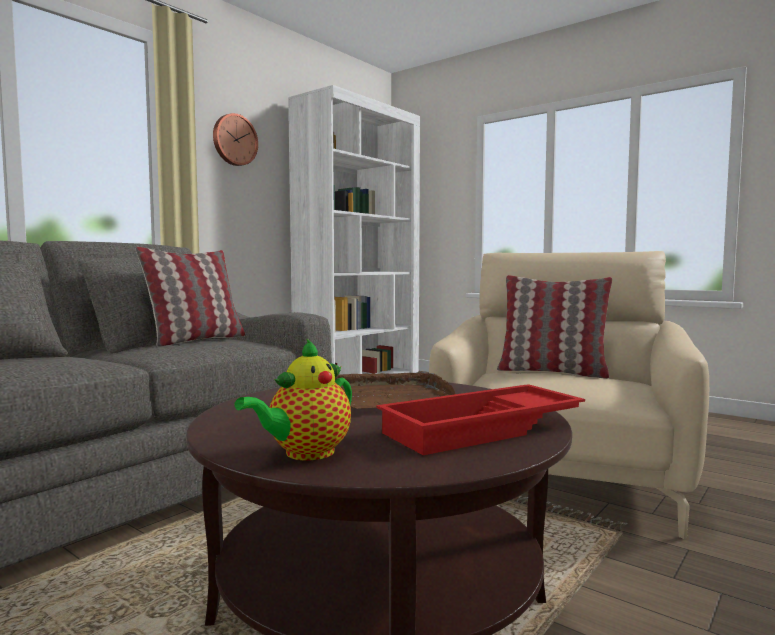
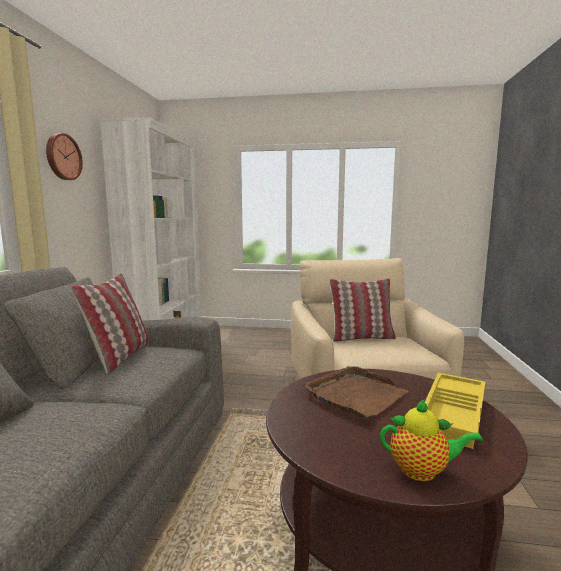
camera: 30 degrees left, 5 degrees up
teapot [235,338,352,461] -> teapot turned 90 degrees counterclockwise [380,400,483,481]
red tray [376,384,585,455] -> yellow tray [425,373,485,449]

